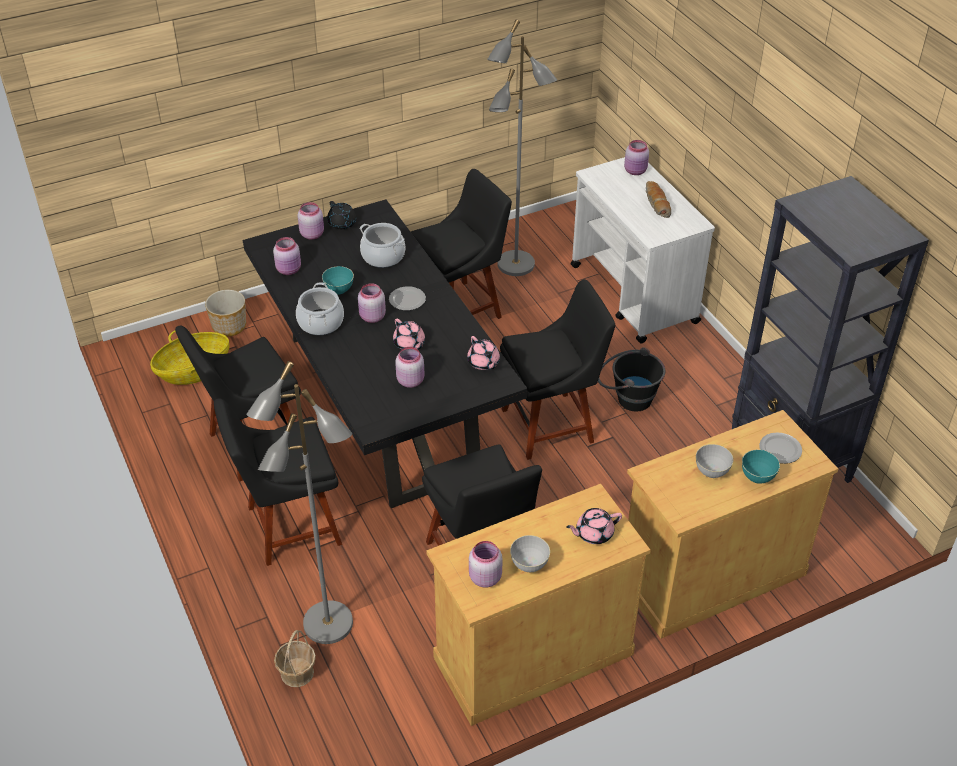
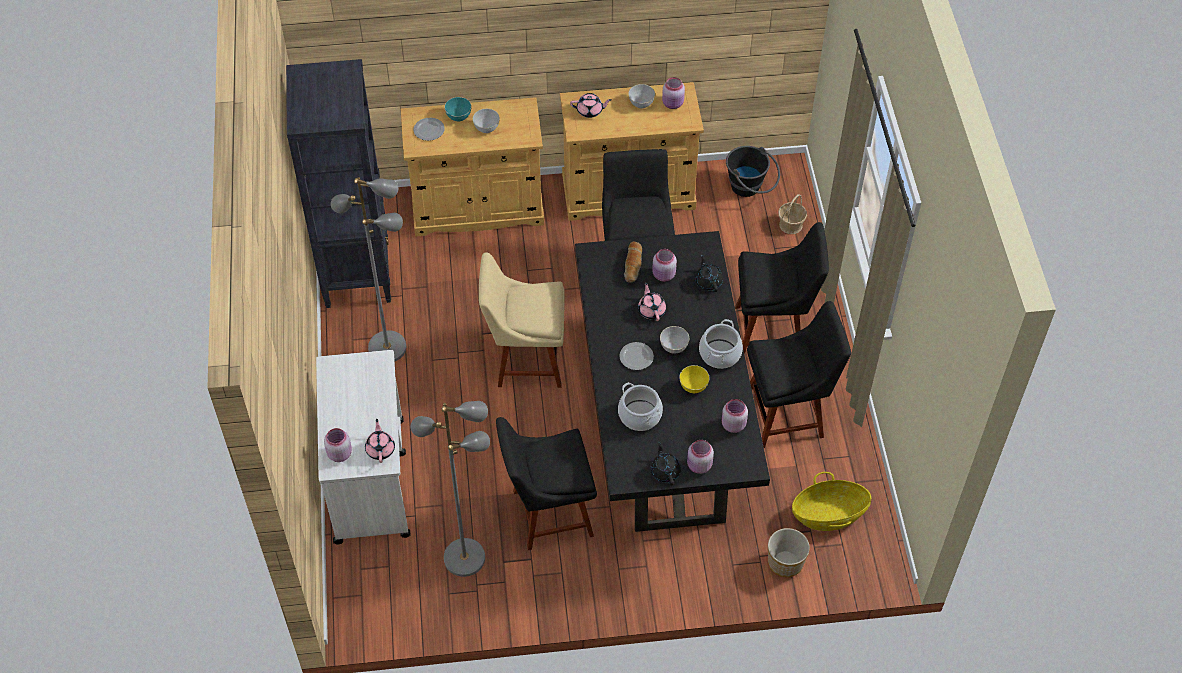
camera: 160 degrees left, 10 degrees up
grey floor lamp [246,361,353,644] -> grey floor lamp moved to [331,177,406,361]
turquoise bowl [322,266,354,294] -> yellow bowl [679,365,710,393]
pink jar [358,283,386,323] -> grey bowl [660,326,689,354]
pink teapot [467,336,500,370] -> pink teapot moved to [365,419,395,463]
black chair [500,279,615,460] -> beige chair [479,253,565,388]
black bucket [598,347,665,412] -> black bucket moved to [726,146,780,197]
bread [646,181,671,218] -> bread moved to [624,242,642,282]
none -> black teapot [695,254,723,292]

